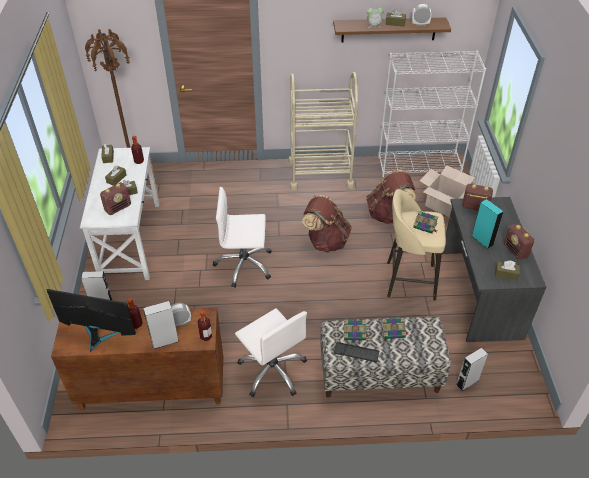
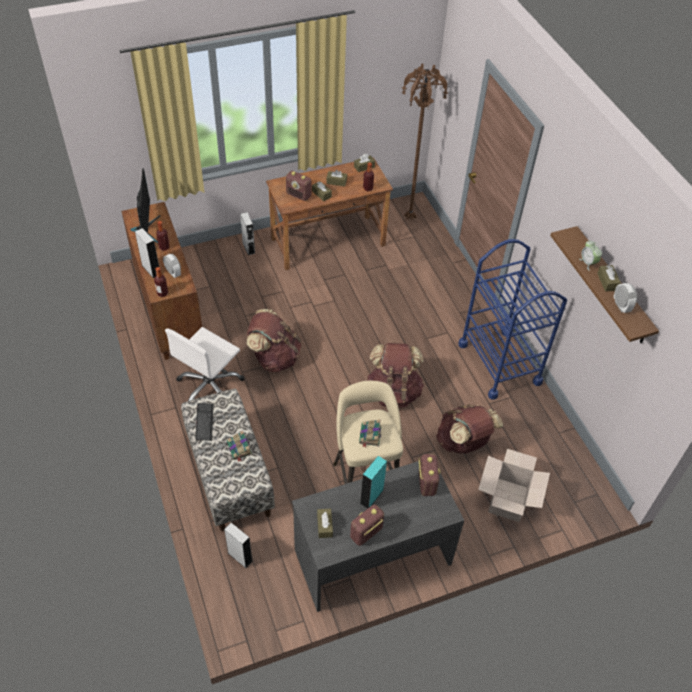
camera: 70 degrees right, 5 degrees up
white desk [80,147,159,280] -> brown desk [266,157,393,270]
white office chair [213,187,272,288] -> none
beige cart [288,72,358,191] -> blue cart [458,239,567,400]
book [343,320,369,340] -> none
white bookcase [378,51,486,177] -> none
none -> brown backpack [247,309,302,372]

